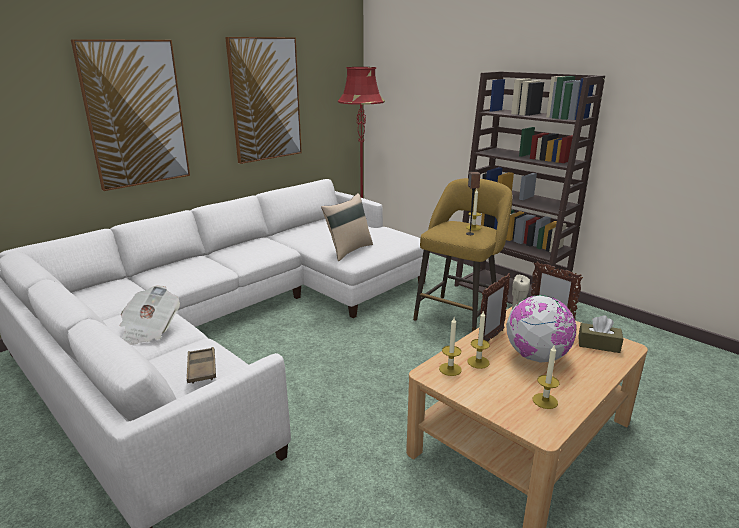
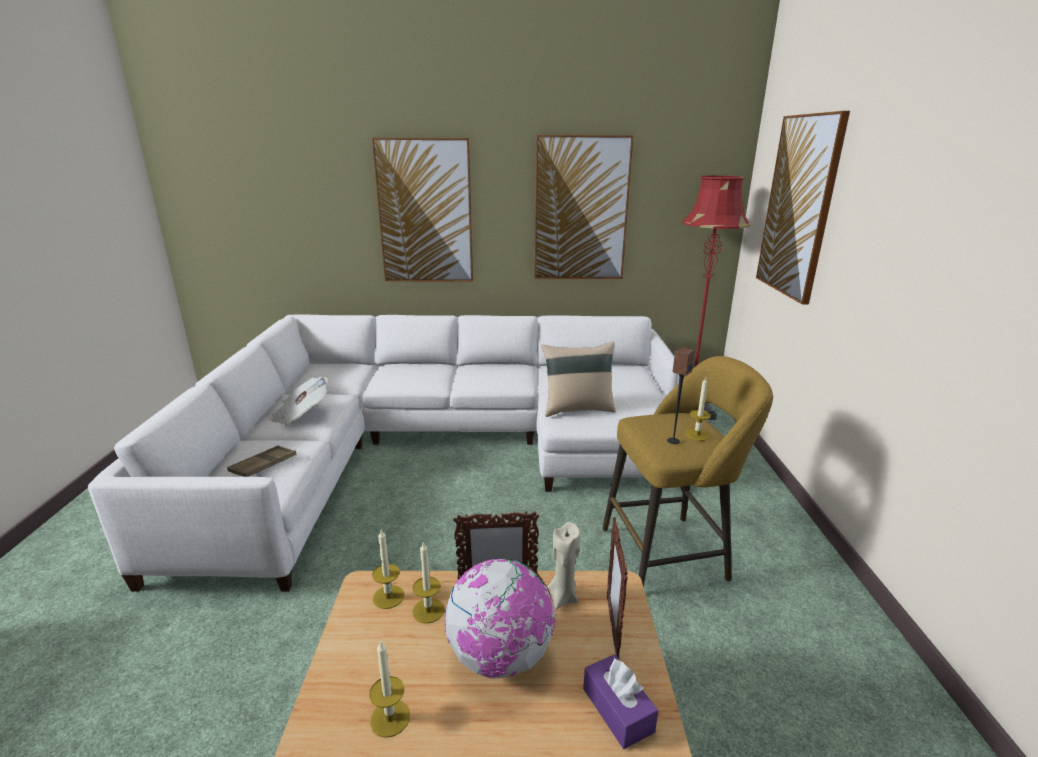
camera: 45 degrees right, 0 degrees up
brown bookcase [454,71,605,304] -> none
brown tissue box [578,315,623,353] -> purple tissue box [583,654,658,749]
none -> picture [756,111,850,304]

